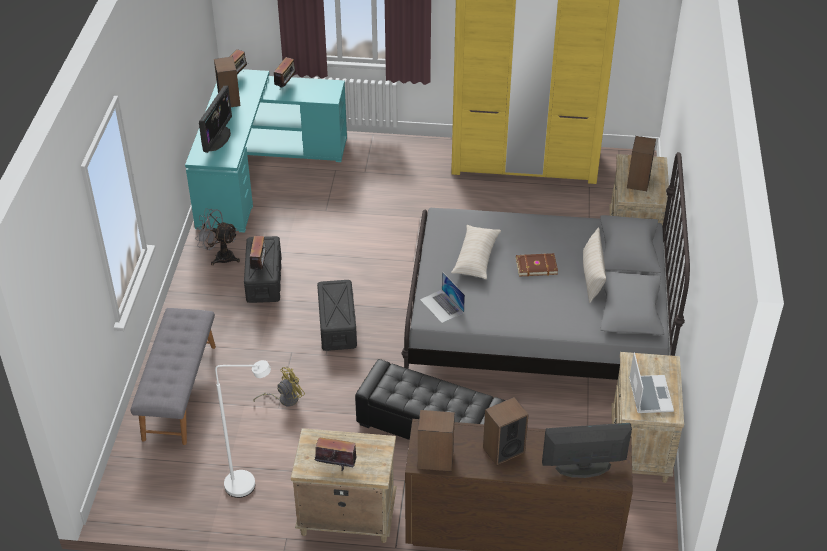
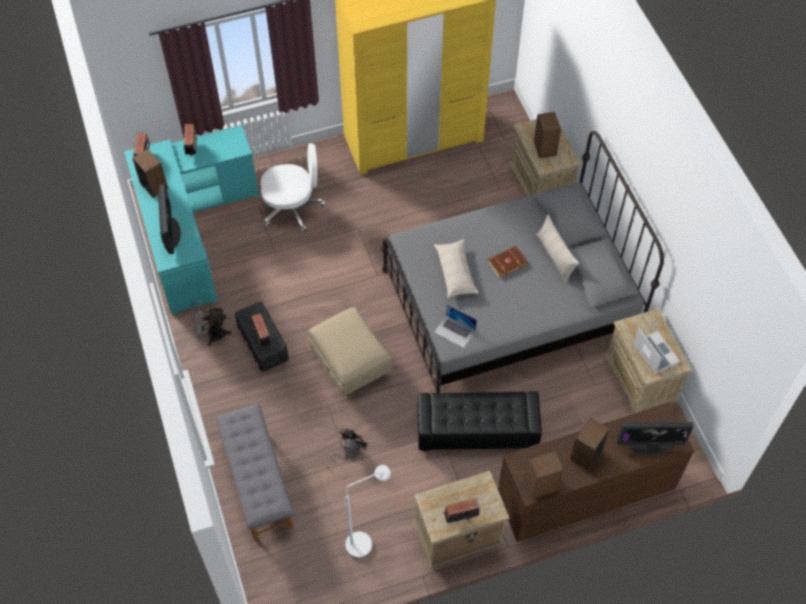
camera: 25 degrees left, 15 degrees up
yellow fan [253,367,305,406] -> black fan [325,429,368,465]
black storage box [317,280,357,351] -> beige ottoman [308,307,392,396]
monitor [542,423,632,478] -> monitor turned 150 degrees counterclockwise [617,422,694,455]
none -> white office chair [260,143,325,232]

